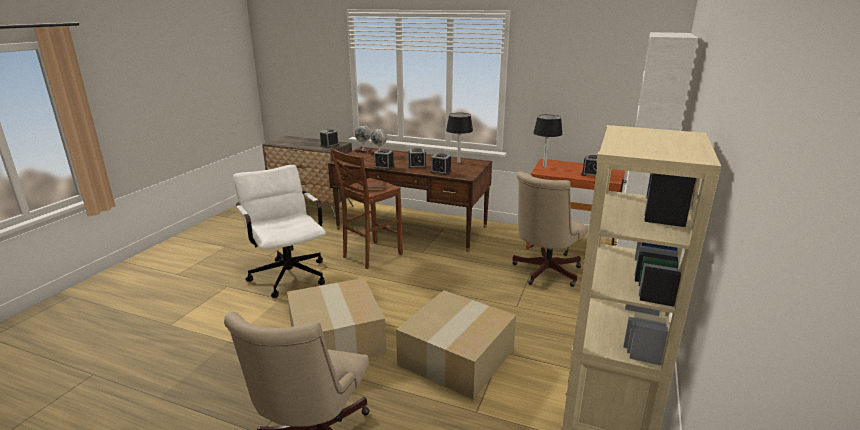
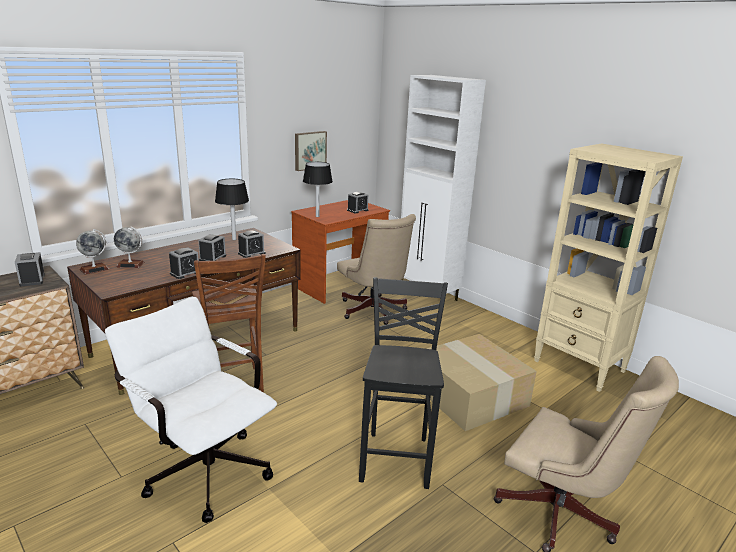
camera: 65 degrees left, 0 degrees up
white office chair [233,165,326,298] -> white office chair turned 45 degrees clockwise [105,297,277,523]
cardboard box [287,278,386,358] -> black stool [359,277,448,489]
none -> picture [295,131,327,171]

